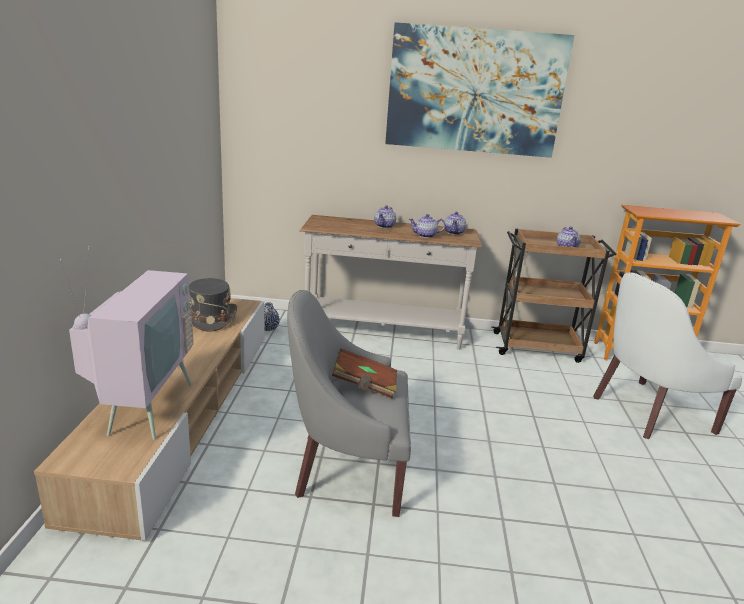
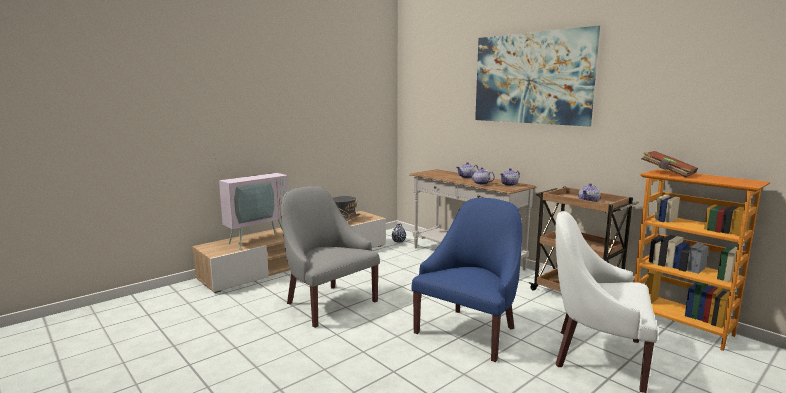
camera: 45 degrees right, 10 degrees down
brown book [332,348,397,398] -> brown book moved to [642,151,698,177]
none -> blue armchair [411,198,522,362]

